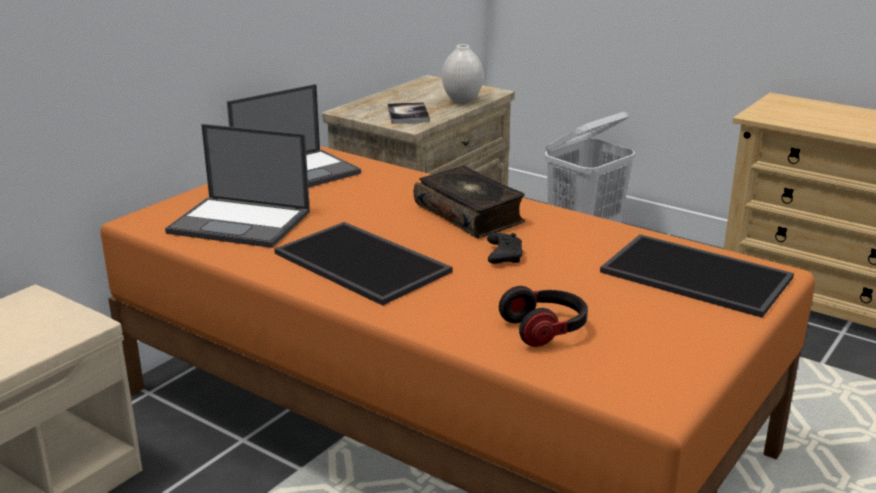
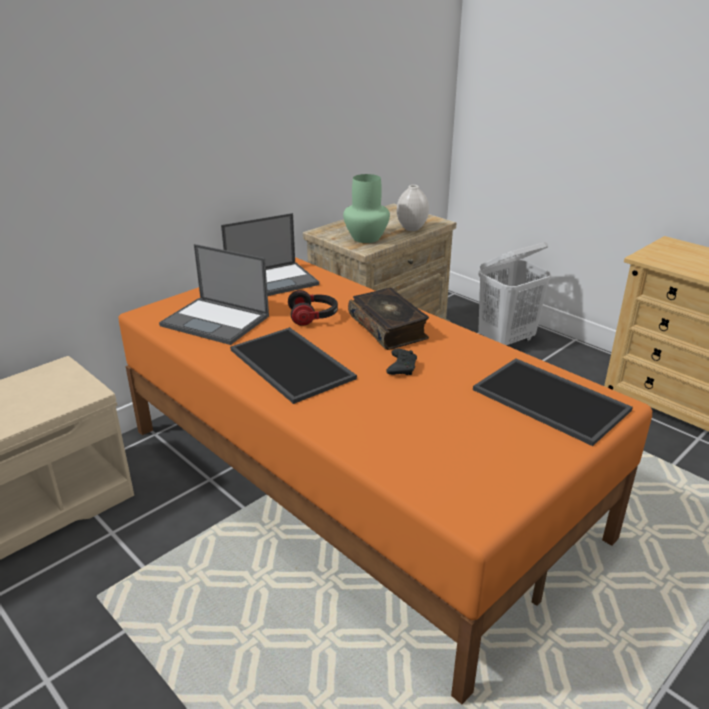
camera: 10 degrees right, 5 degrees up
book [387,102,430,124] -> green vase [343,174,390,243]
headphones [499,286,588,347] -> headphones moved to [288,290,338,326]

